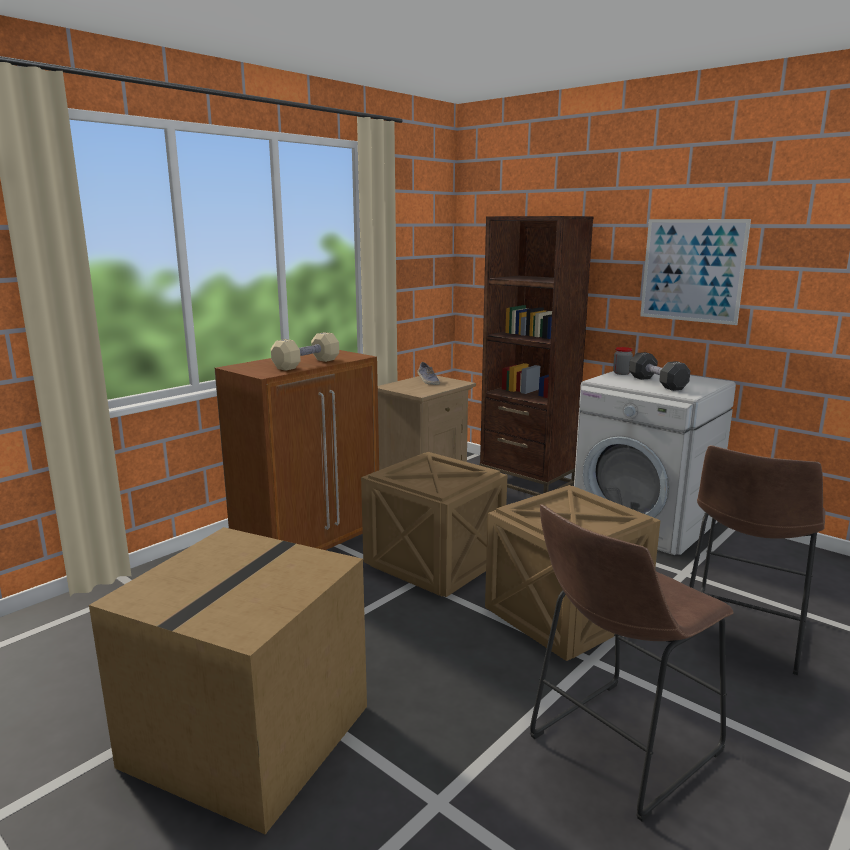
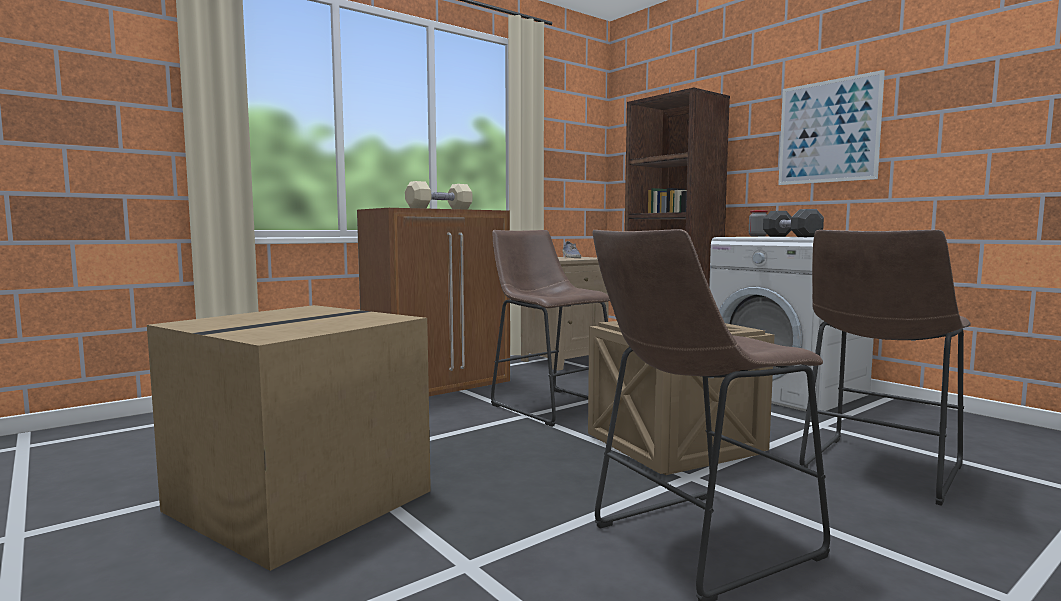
camera: 10 degrees right, 10 degrees down
crate [361,452,507,597] -> brown stool [491,230,610,427]

